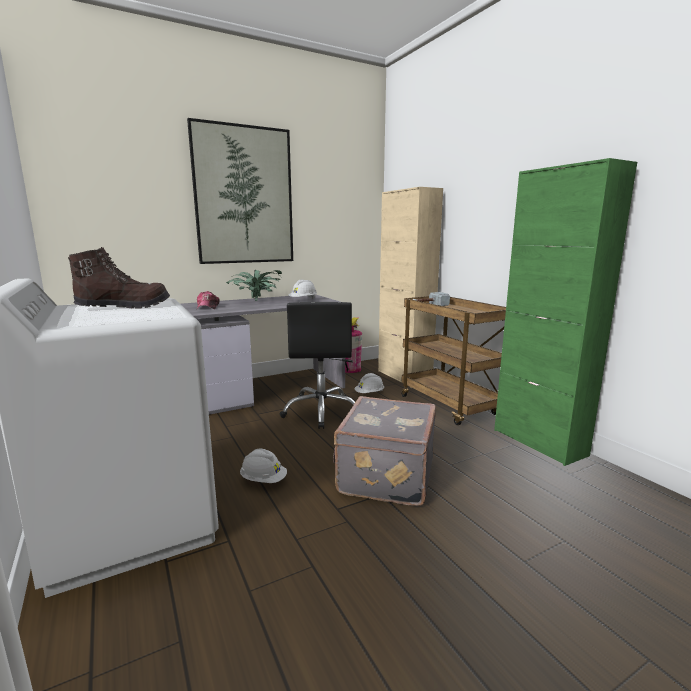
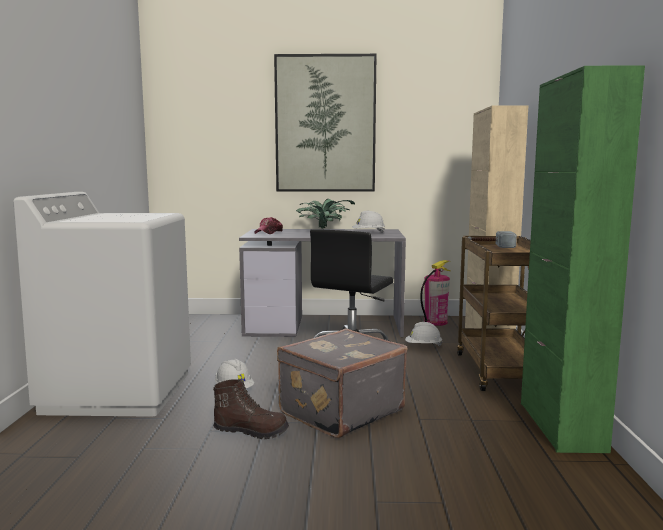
camera: 30 degrees right, 5 degrees down
brown boot [68,247,170,309] -> brown boot moved to [213,379,289,439]

